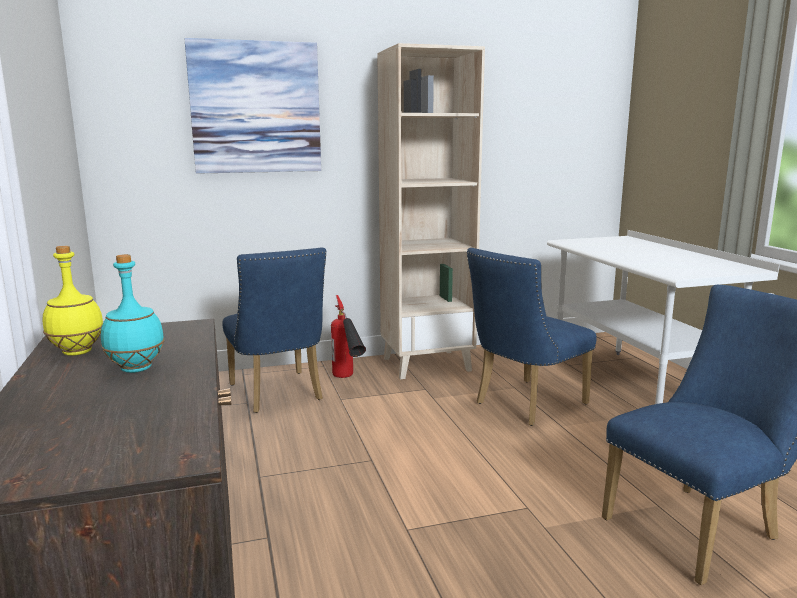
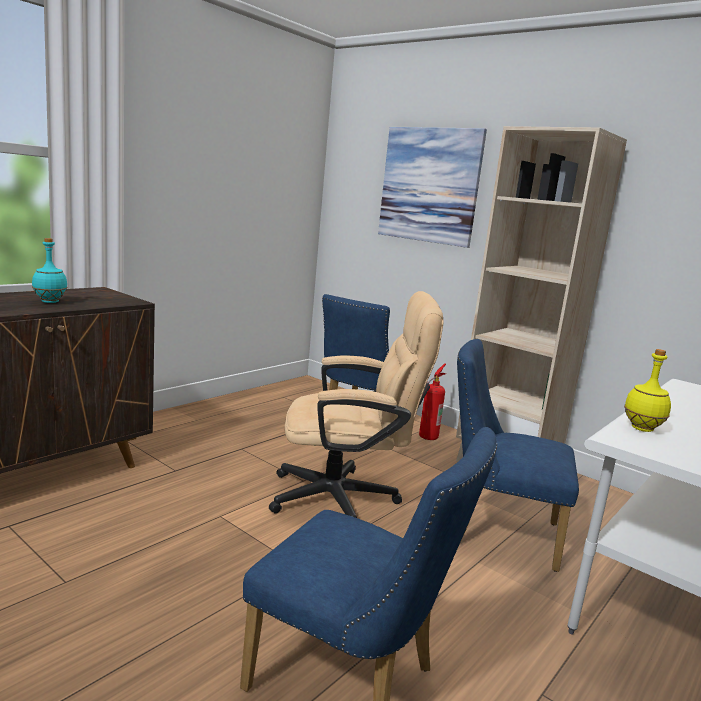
camera: 55 degrees right, 0 degrees up
yellow bottle [42,246,103,356] -> yellow bottle moved to [624,349,671,432]
none -> beige office chair [269,291,444,518]

